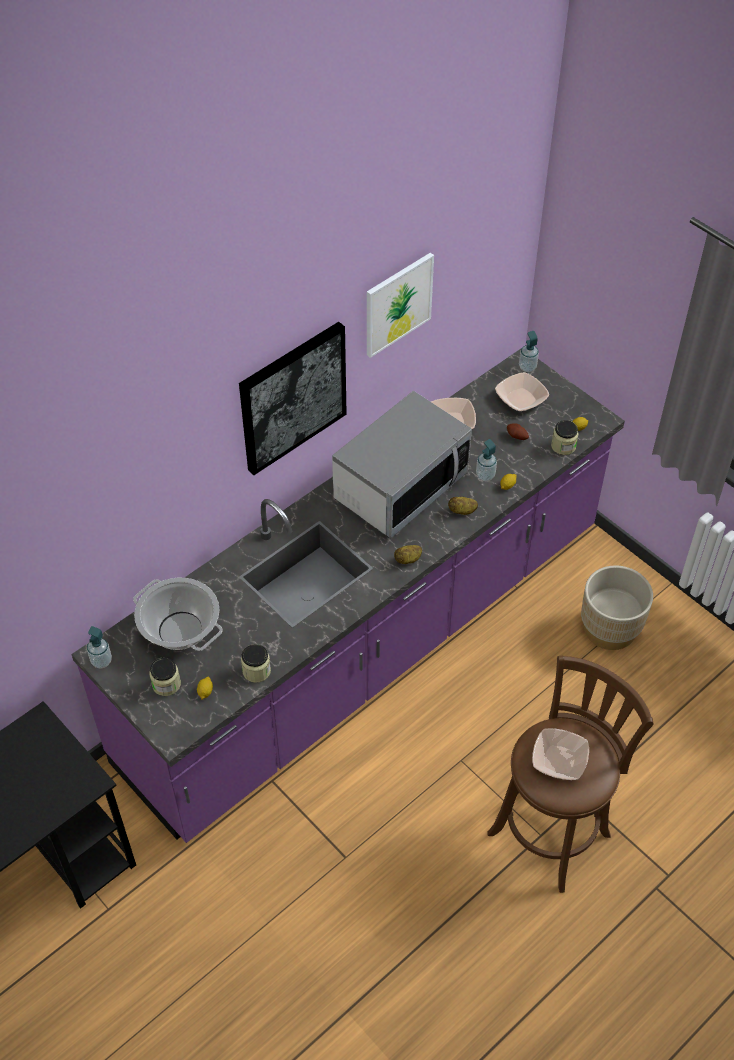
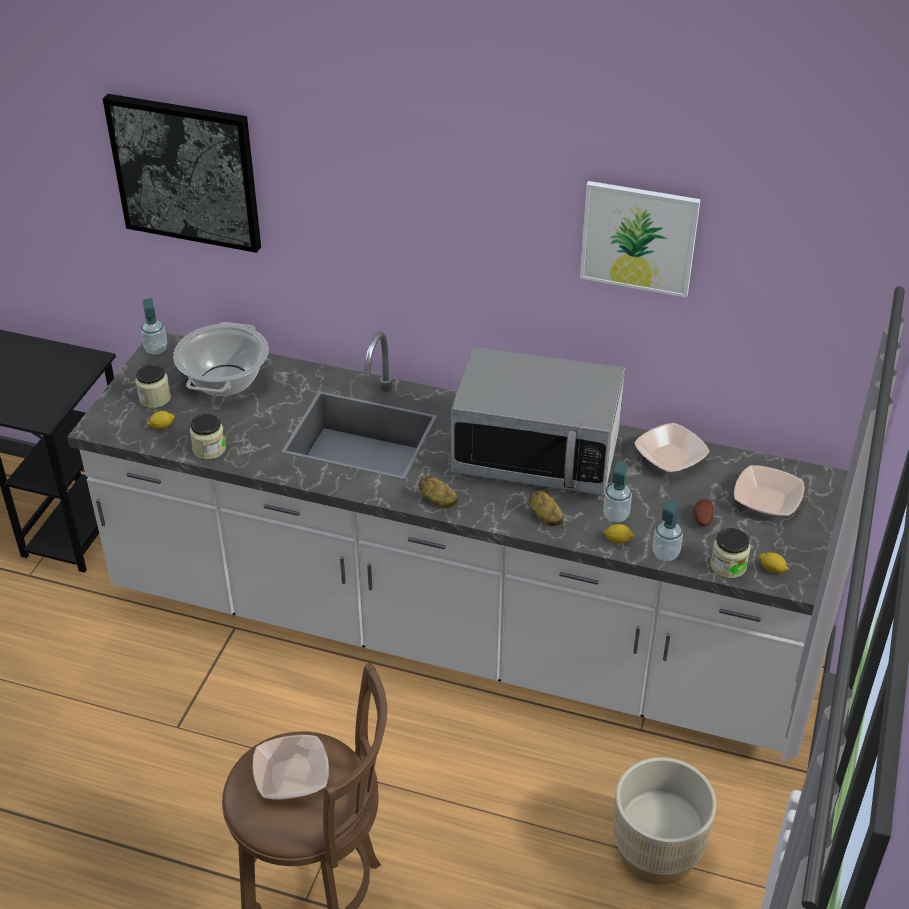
camera: 60 degrees right, 10 degrees down
purple counter [71,348,625,843] -> white counter [67,332,848,752]
picture [239,322,347,475] -> picture moved to [103,94,261,253]
soap dispenser [519,331,539,372] -> soap dispenser moved to [653,499,683,561]

